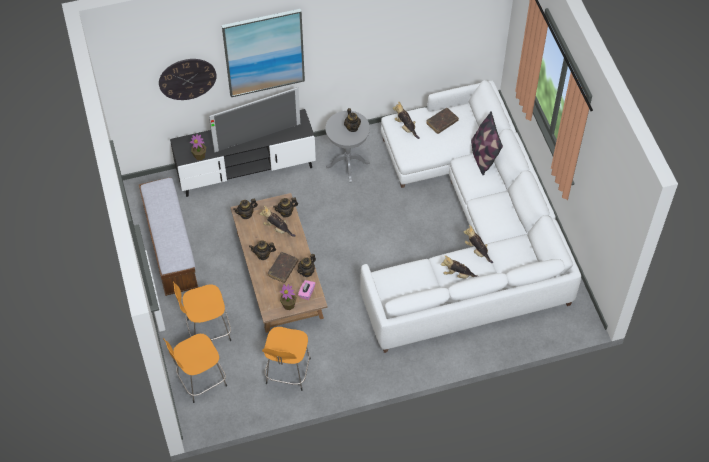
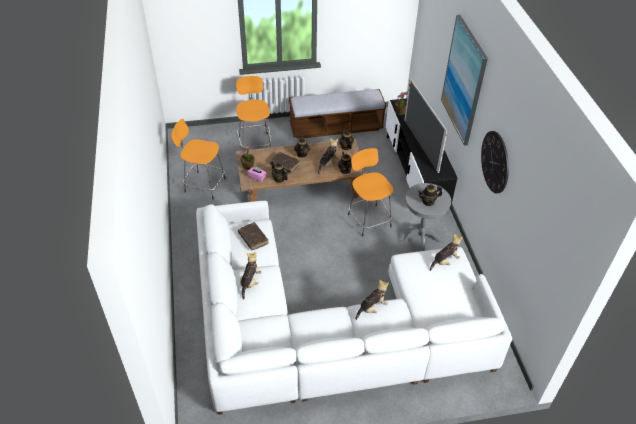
camera: 95 degrees right, 10 degrees down
wall clock [159,59,217,100] -> wall clock moved to [481,131,509,193]
orange stool [163,334,227,403] -> orange stool moved to [348,148,394,237]
brown book [426,108,459,134] -> brown book moved to [238,222,269,250]
plush toy [463,225,493,263] -> plush toy moved to [355,280,389,320]
pillow [471,111,503,176] -> none

